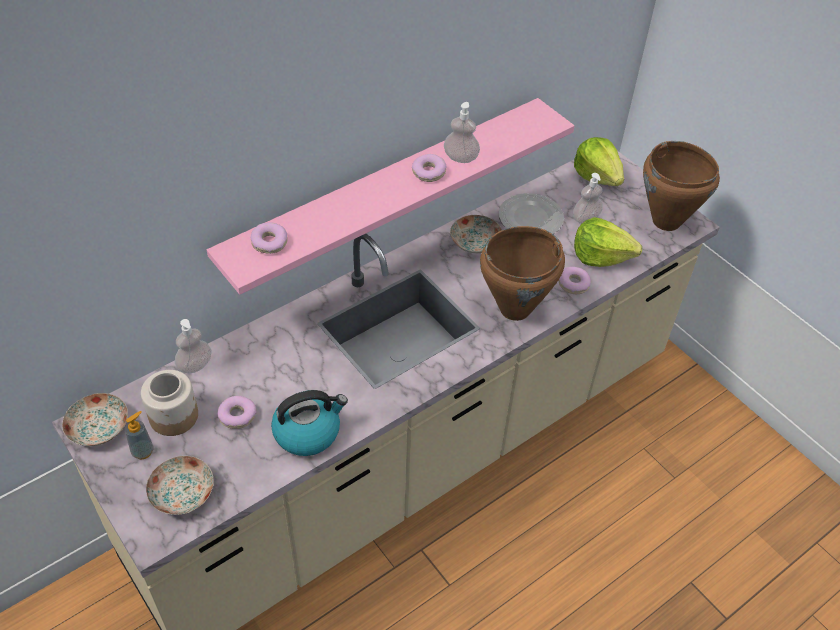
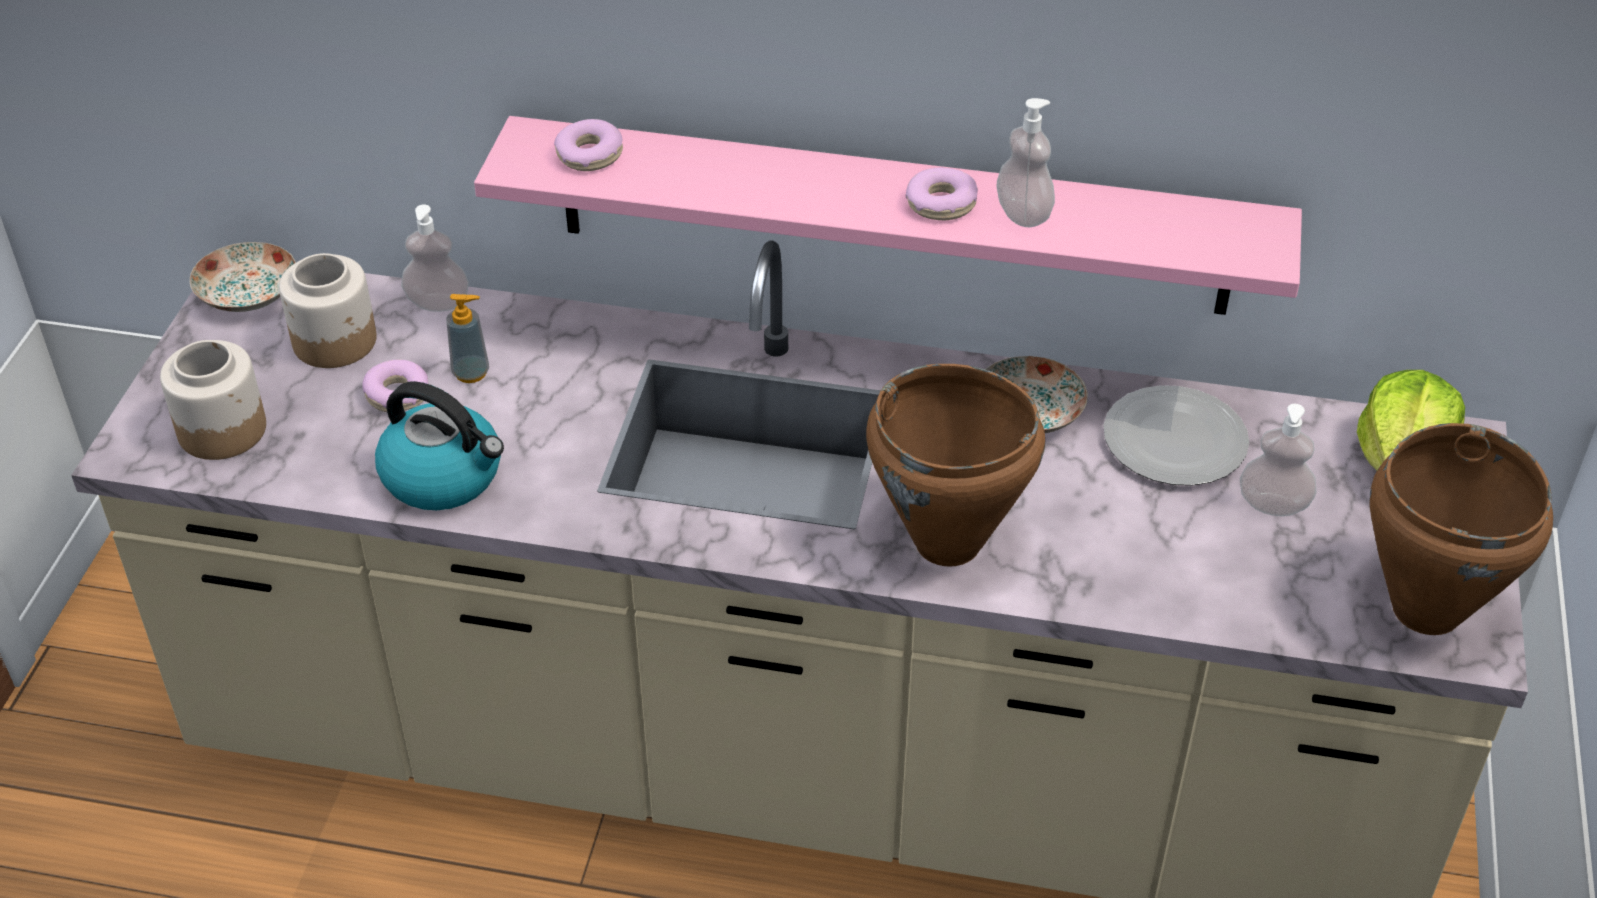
camera: 50 degrees right, 5 degrees down
soap dispenser [125,411,153,459] -> soap dispenser moved to [446,294,489,383]
plate [146,456,213,515] -> jar [160,340,266,460]
donut [558,267,591,294] -> none
lettuce [574,217,642,267] -> none

